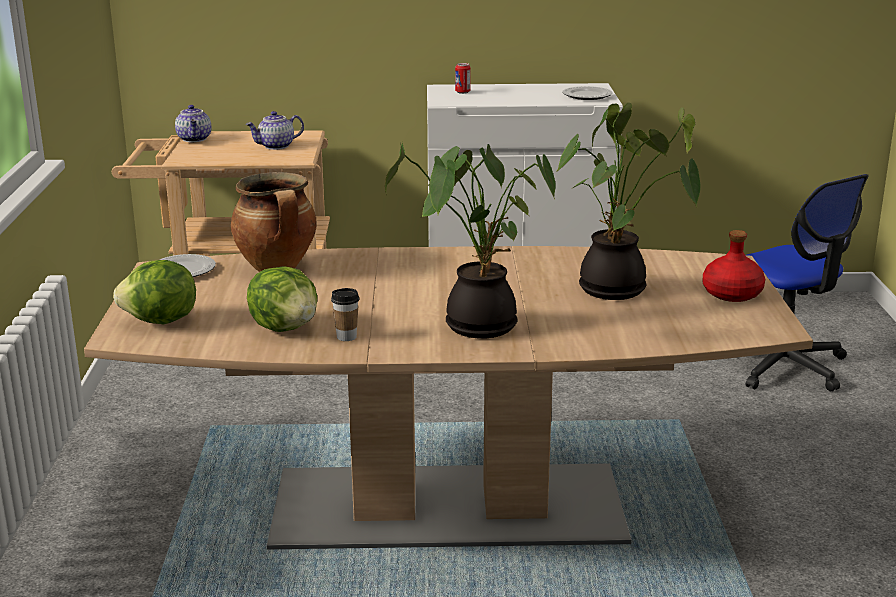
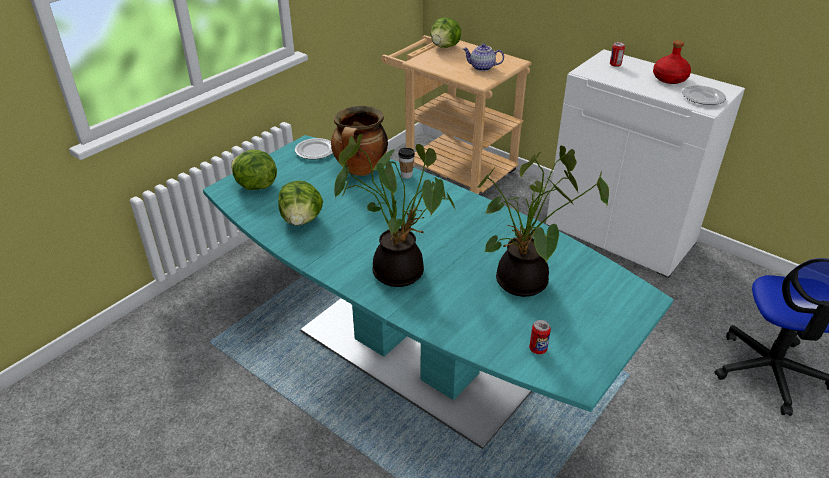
camera: 40 degrees right, 15 degrees up
brown dining table [84,246,813,549] -> turquoise dining table [203,135,674,449]
teapot [175,105,211,142] -> lettuce [431,18,461,48]
cup [331,288,359,341] -> cup moved to [398,148,415,179]
red bottle [703,230,765,302] -> red bottle moved to [653,40,691,84]
none -> can [529,320,551,354]

